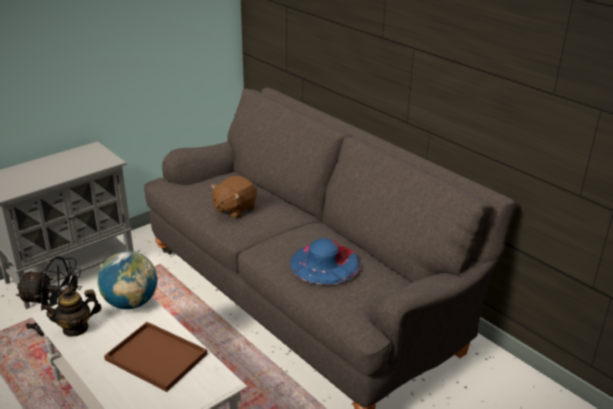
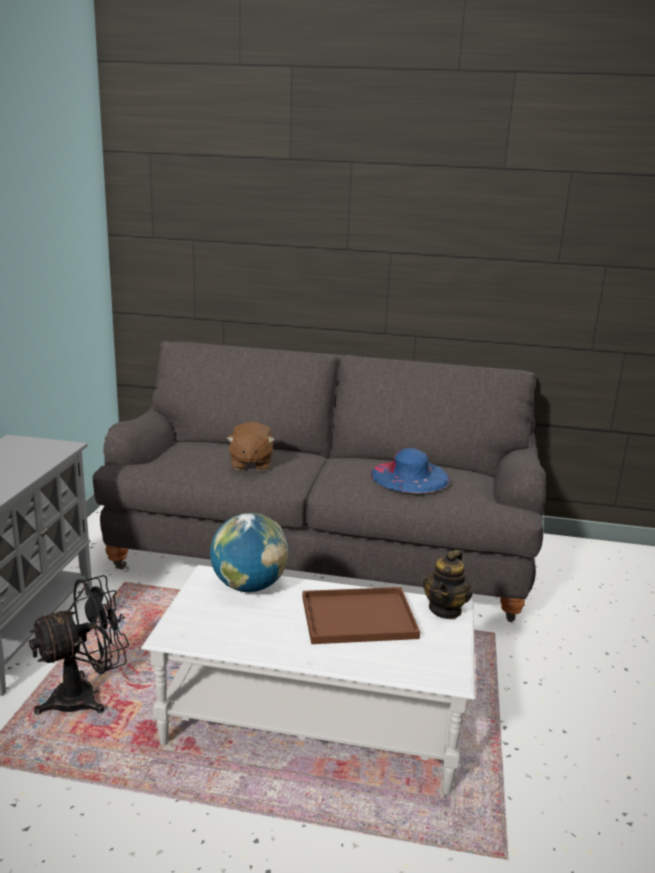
camera: 40 degrees left, 10 degrees down
teapot [42,288,101,337] -> teapot moved to [423,550,472,619]

